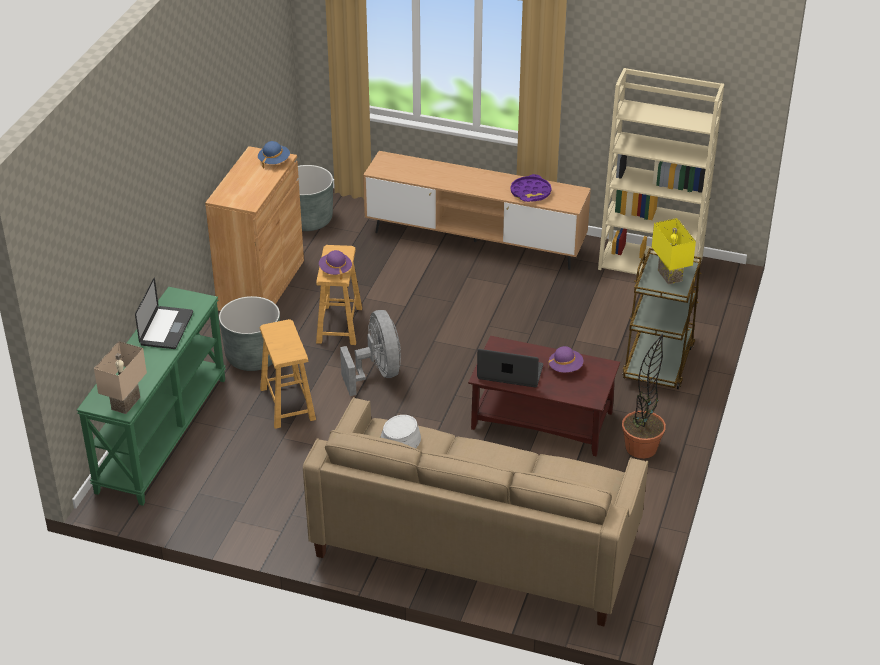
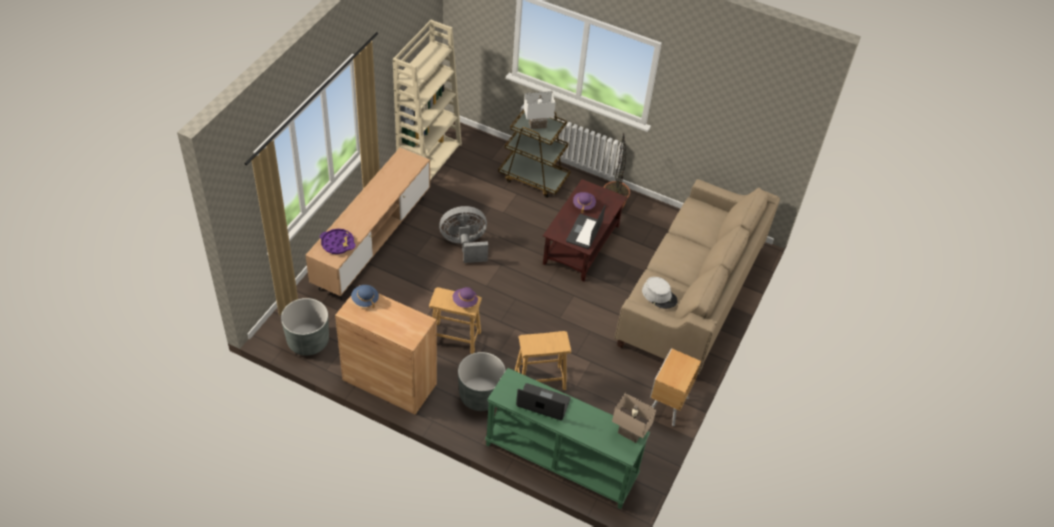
camera: 85 degrees left, 10 degrees up
grey fan [340,310,401,396] -> grey fan moved to [439,206,488,263]
purple tray [510,174,552,202] -> purple tray moved to [320,229,356,254]
yellow table lamp [652,218,696,285] -> white table lamp [524,91,556,129]
none -> brown nightstand [650,348,701,426]

